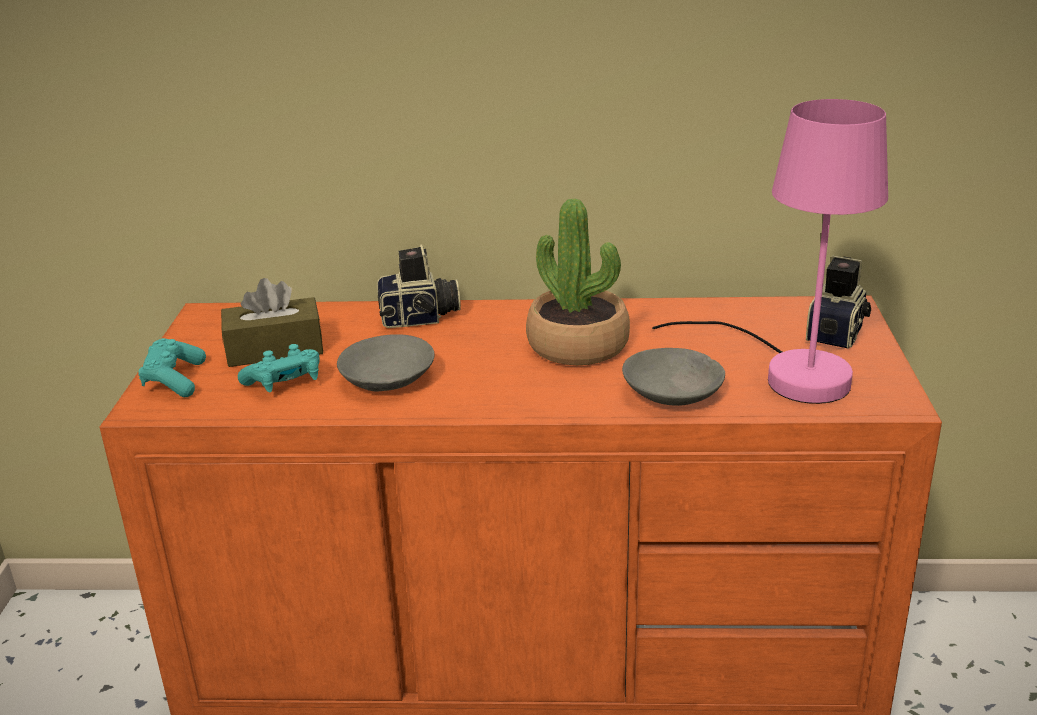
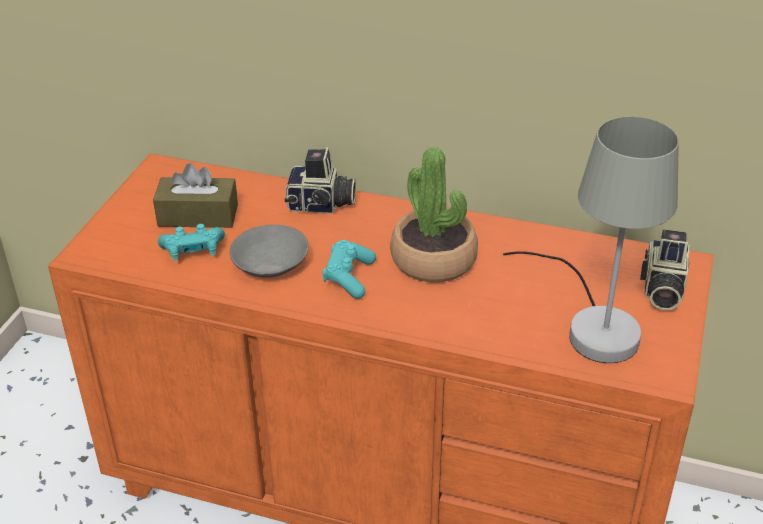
camera: 15 degrees right, 10 degrees up
turquoise game controller [138,338,206,397] -> turquoise game controller moved to [322,240,376,299]
grey bowl [622,348,725,406] -> none
pink table lamp [652,99,888,404] -> grey table lamp [503,117,679,363]
camera [806,255,871,349] -> camera turned 150 degrees clockwise [640,229,690,311]

